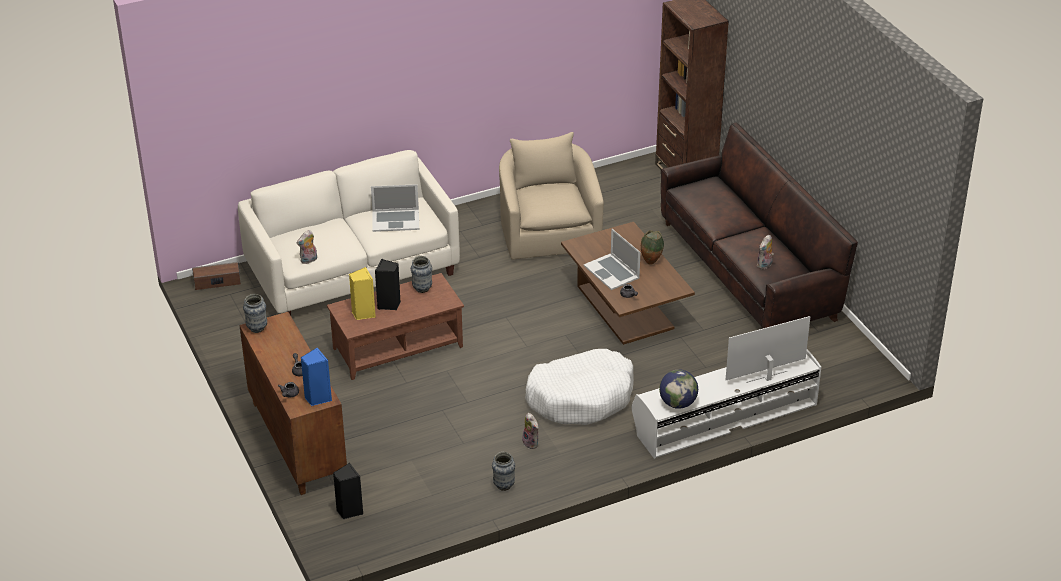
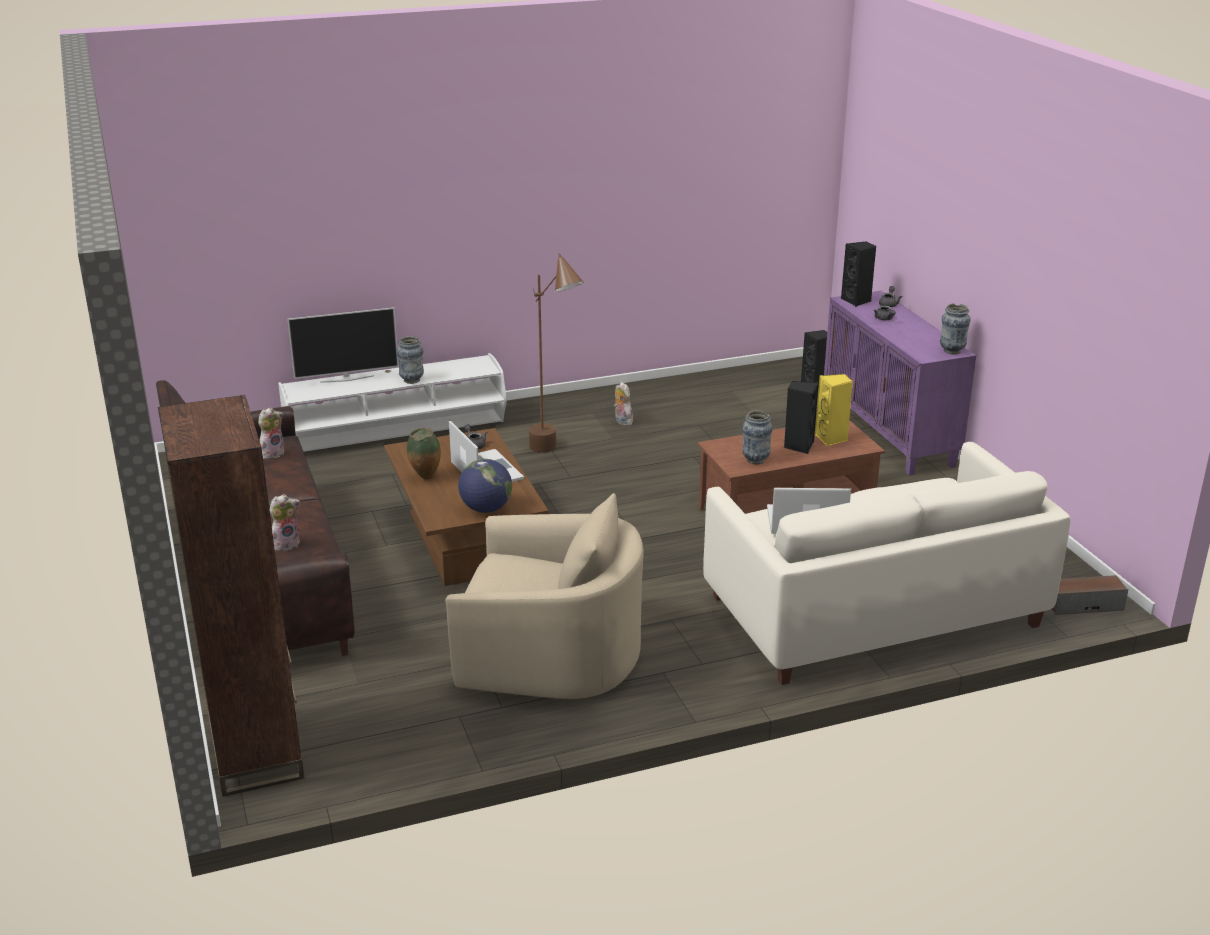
camera: 175 degrees left, 10 degrees down
brown cabinet [239,312,347,495] -> purple cabinet [824,291,976,476]
plush toy [297,230,317,264] -> plush toy moved to [270,494,300,551]
blue speaker [300,348,332,406] -> black speaker [841,241,876,307]
vase [492,452,515,491] -> vase moved to [397,336,424,384]
beige armchair [499,132,604,260] -> beige armchair turned 75 degrees counterclockwise [445,493,644,699]
white dog bed [525,349,634,425] -> brown floor lamp [529,253,583,453]
globe [659,369,698,409] -> globe moved to [458,459,512,513]

